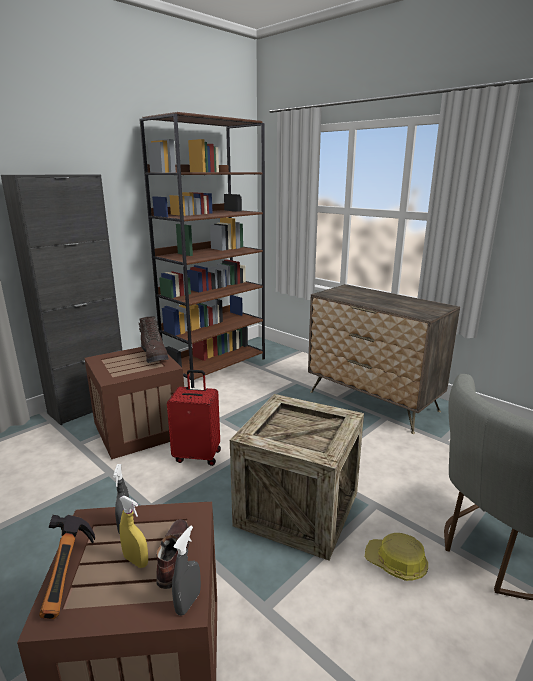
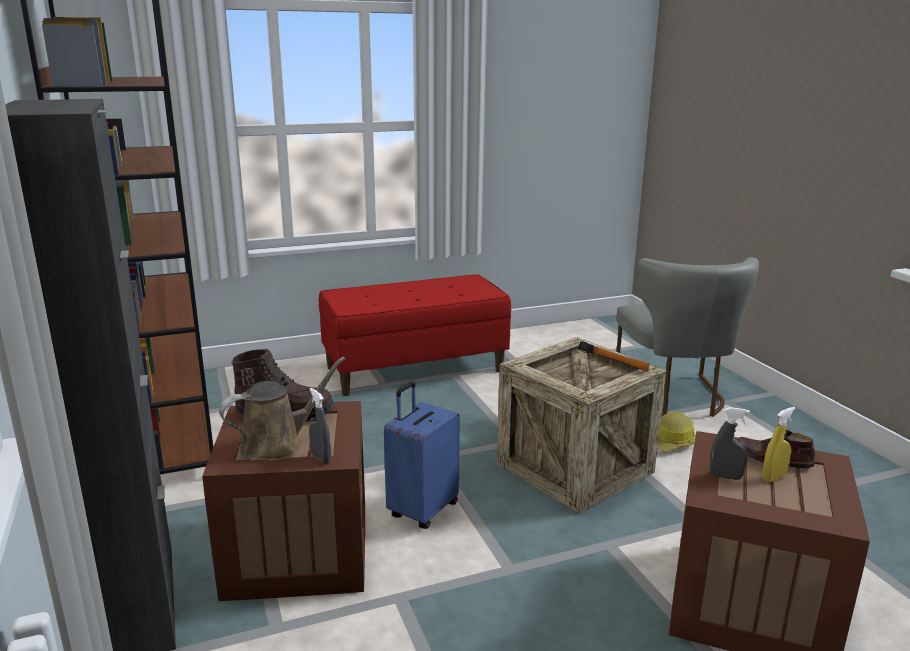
camera: 65 degrees left, 0 degrees up
hammer [39,515,95,619] -> hammer moved to [578,341,650,371]
red suitcase [167,370,221,466] -> blue suitcase [384,382,460,529]
grey spray bottle [172,526,201,616] -> grey spray bottle moved to [309,388,331,464]
dresser [308,284,460,434] -> red bench [319,274,511,396]
none -> brown watering can [219,357,346,461]

